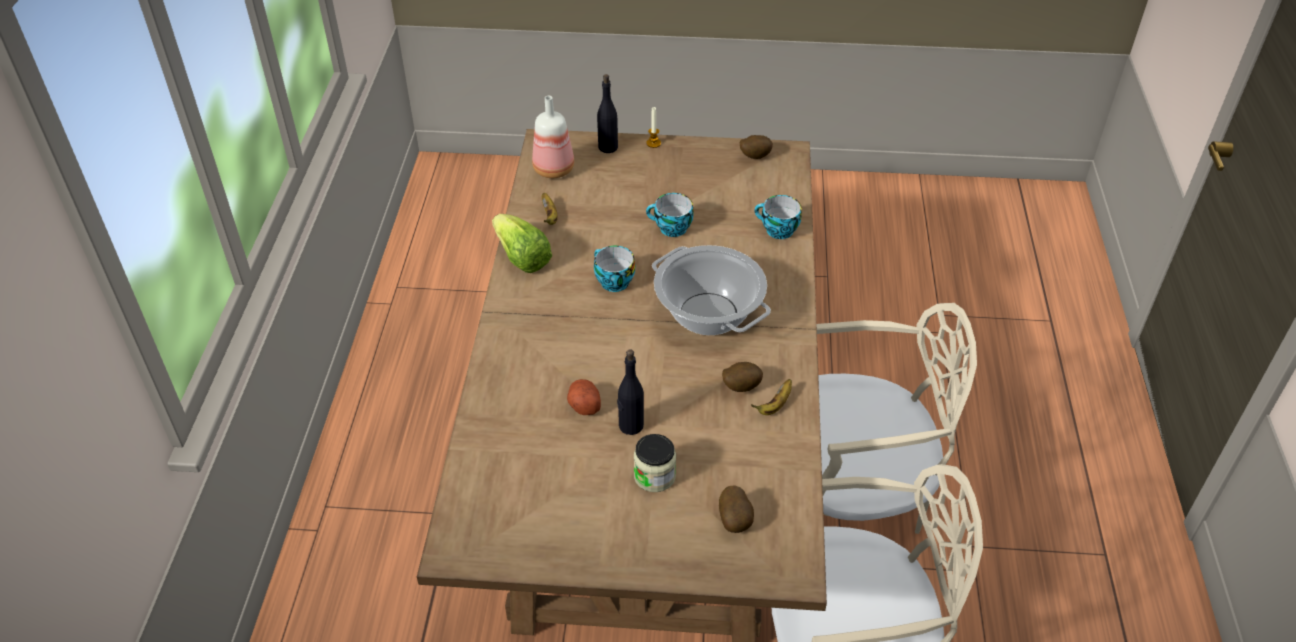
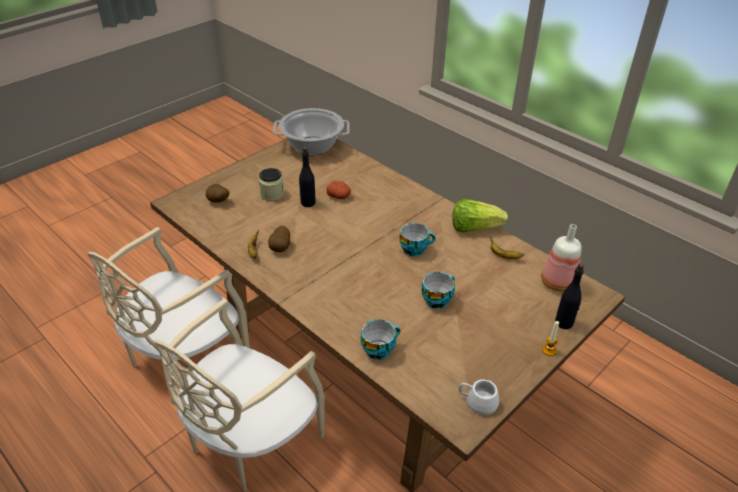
camera: 130 degrees right, 5 degrees down
cooking pot [652,245,771,335] -> cooking pot moved to [273,108,350,155]
potato [740,135,773,159] -> white mug [459,379,499,415]

